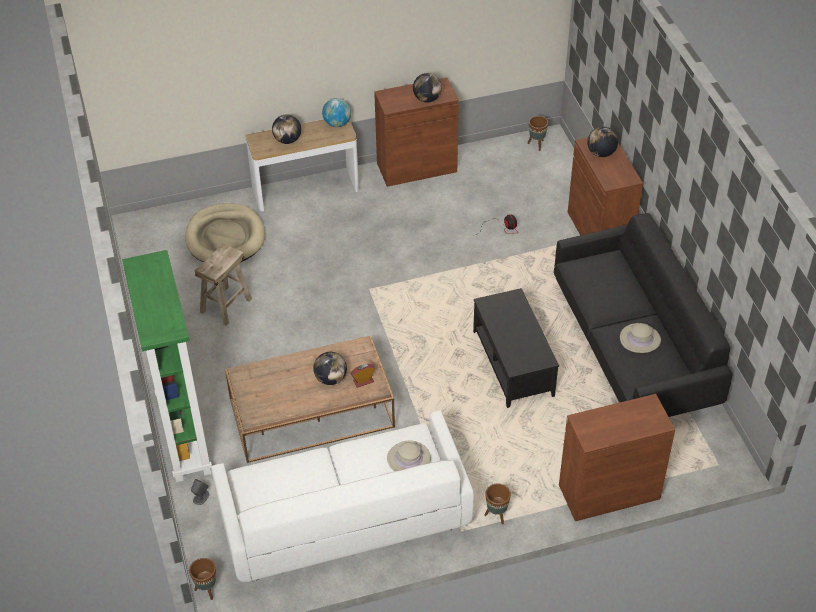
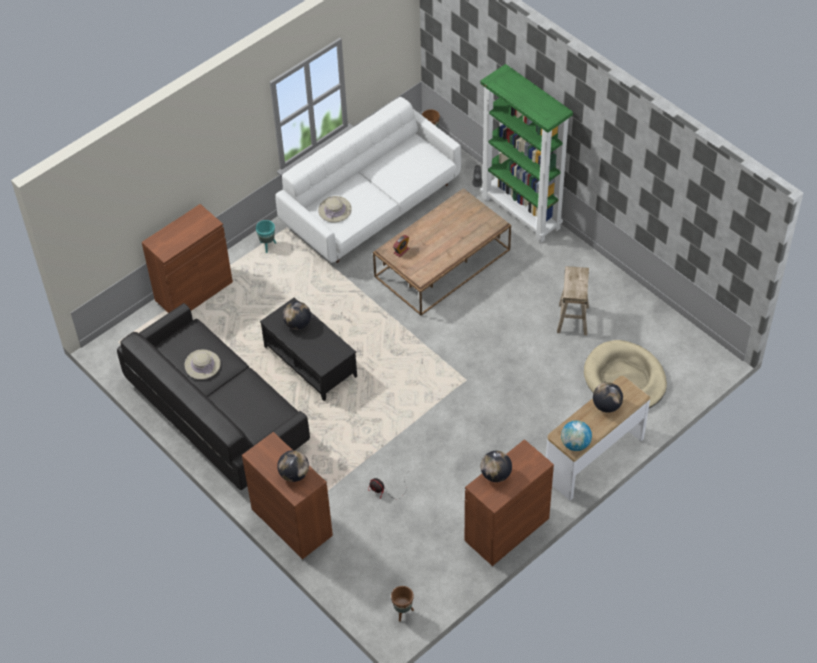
camera: 155 degrees right, 5 degrees up
globe [313,352,347,385] -> globe moved to [283,301,311,330]
brown planter [484,483,511,525] -> turquoise planter [256,220,276,253]

